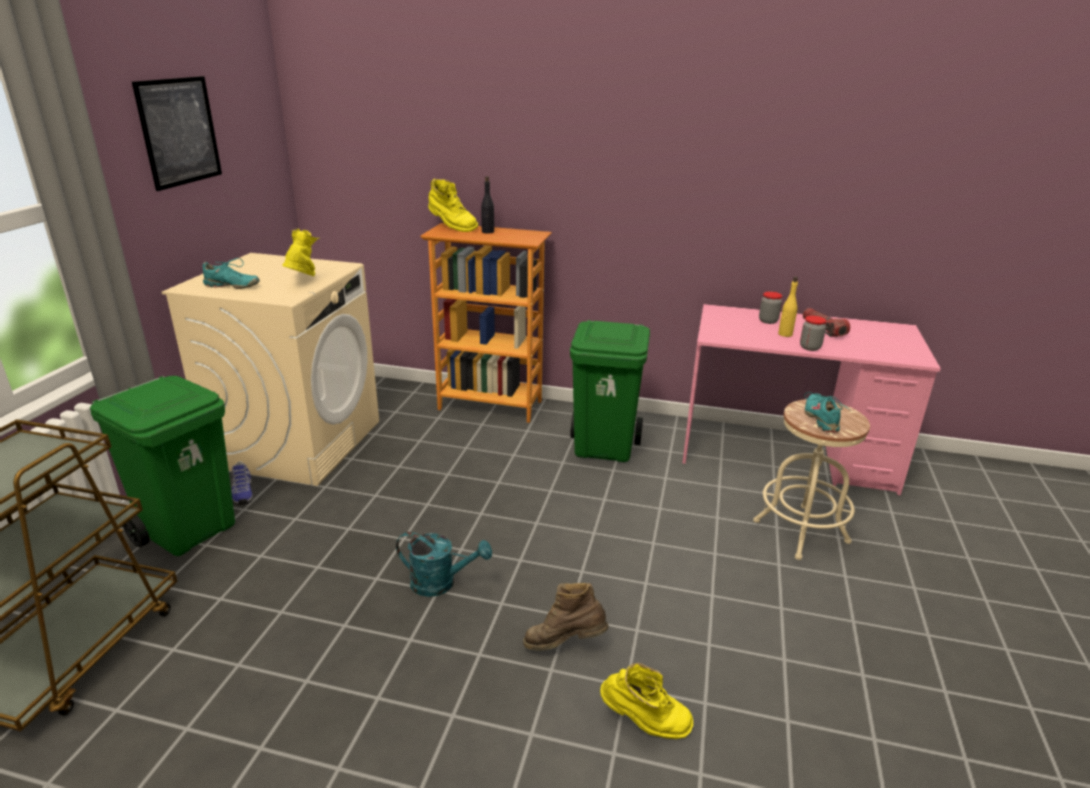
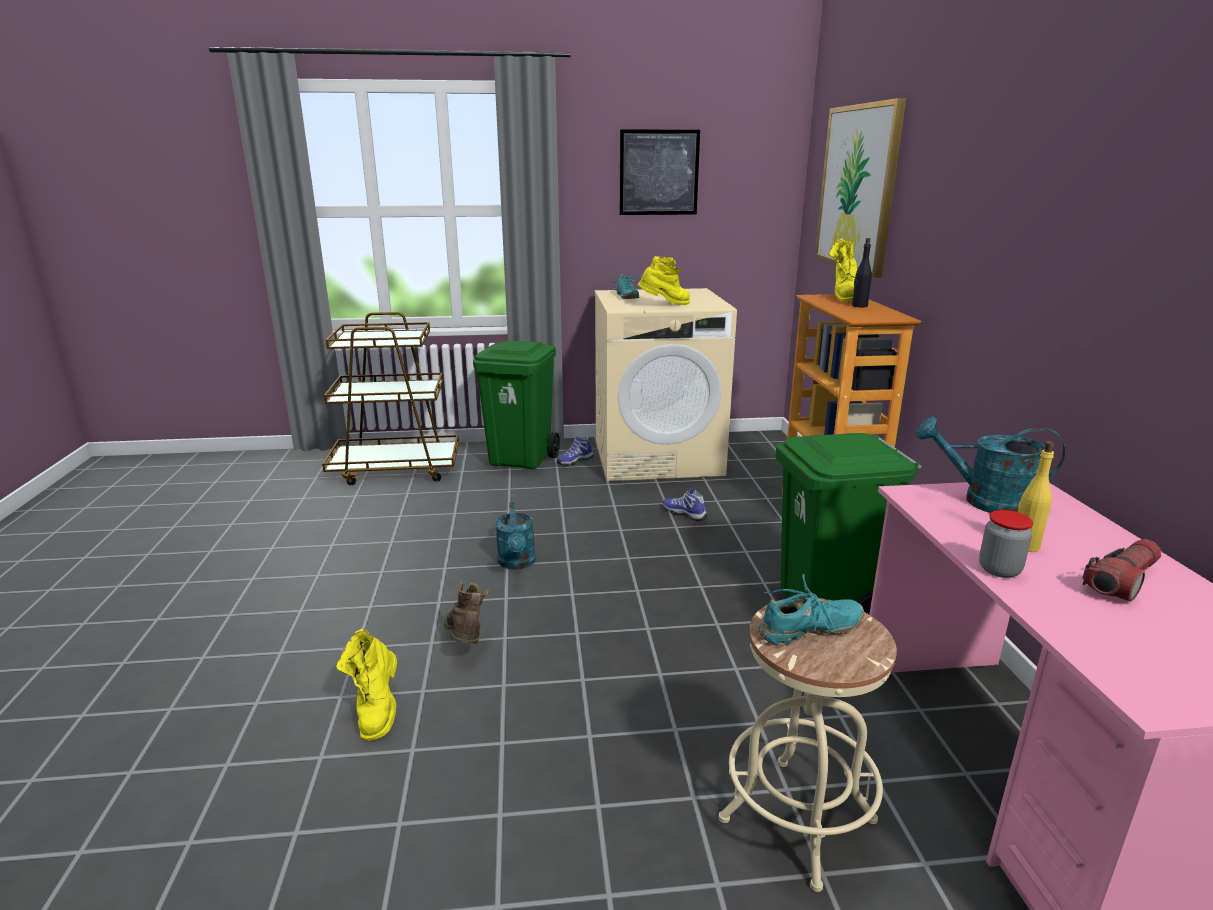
camera: 70 degrees right, 5 degrees down
jar [759,292,782,324] -> none
none -> shoe [663,489,707,521]
none -> picture [815,98,906,278]
none -> turquoise watering can [916,417,1066,513]

